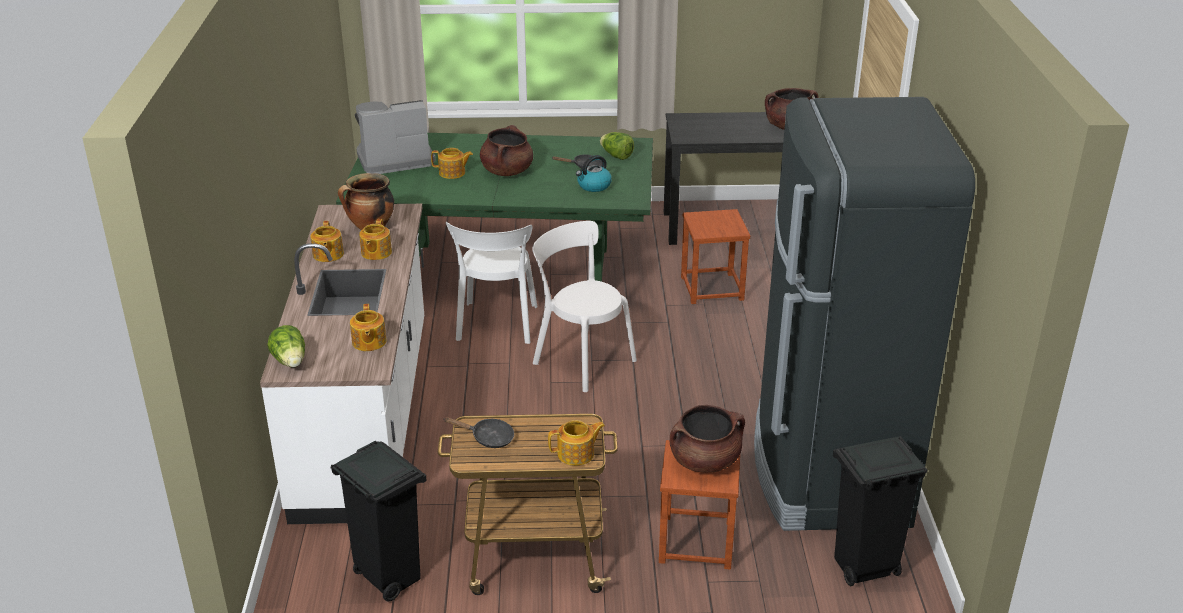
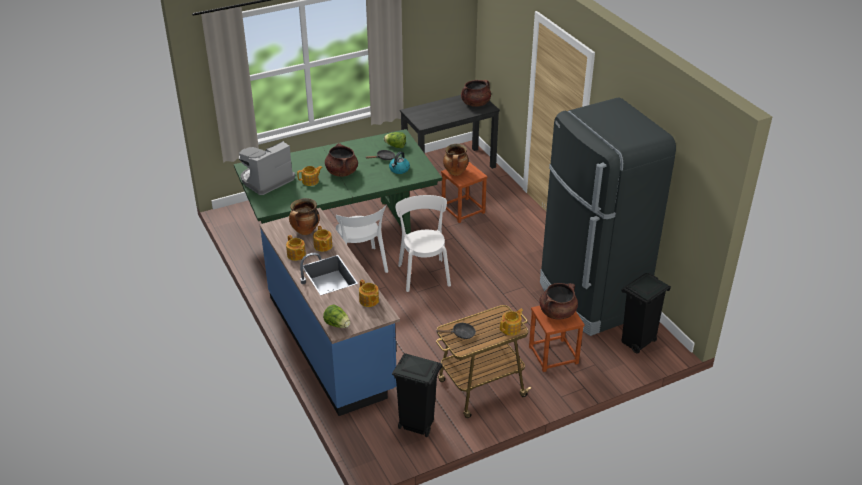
camera: 25 degrees left, 5 degrees up
white counter [260,204,424,524] -> blue counter [260,208,400,416]
white chair [532,221,637,392] -> white chair turned 60 degrees clockwise [395,195,451,292]
none -> cooking pot [443,144,469,176]

